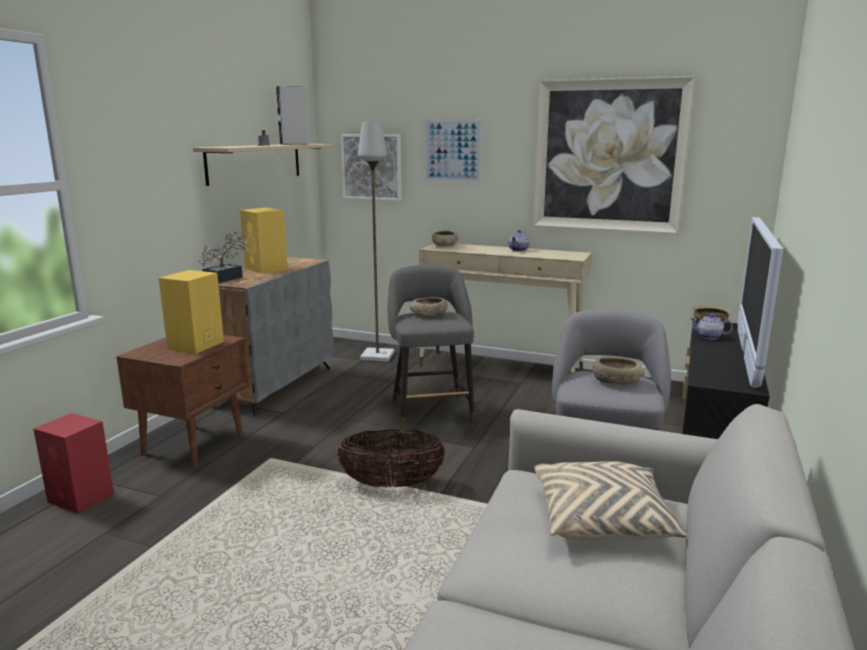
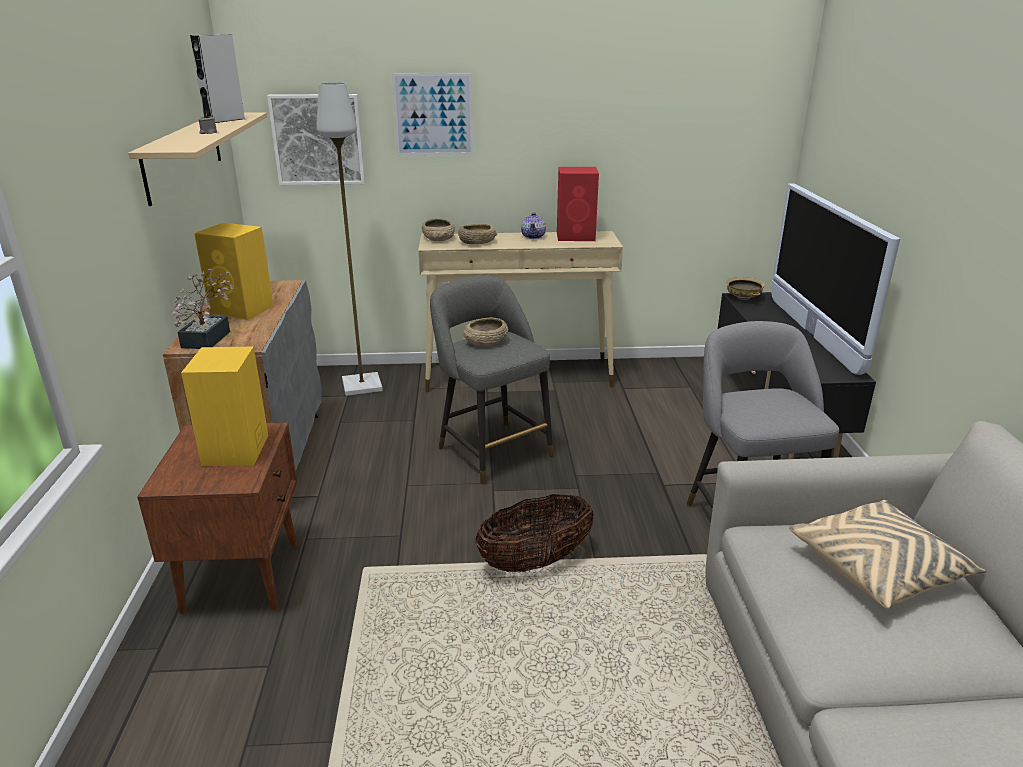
camera: 25 degrees left, 10 degrees up
red speaker [33,413,114,514] -> red speaker moved to [557,167,599,241]
picture [533,76,696,234] -> none
beige bowl [592,357,644,385] -> beige bowl moved to [458,224,497,244]
teapot [690,314,733,339] -> none

